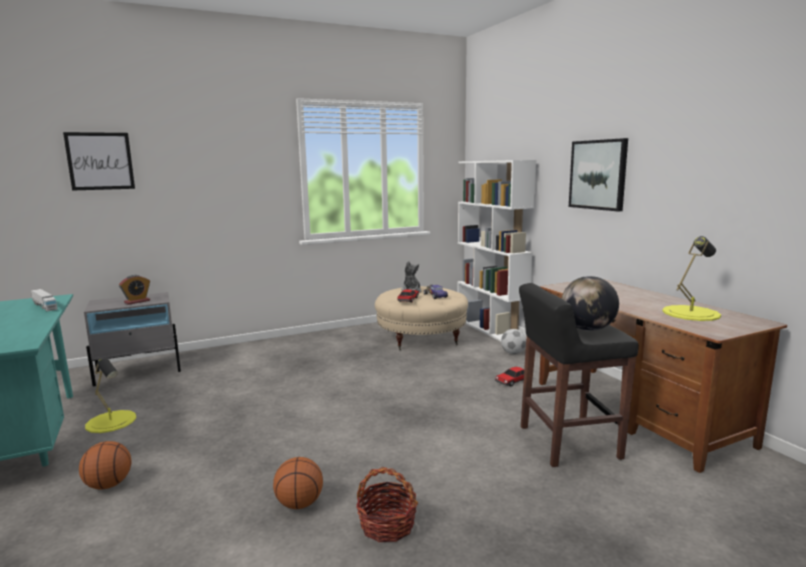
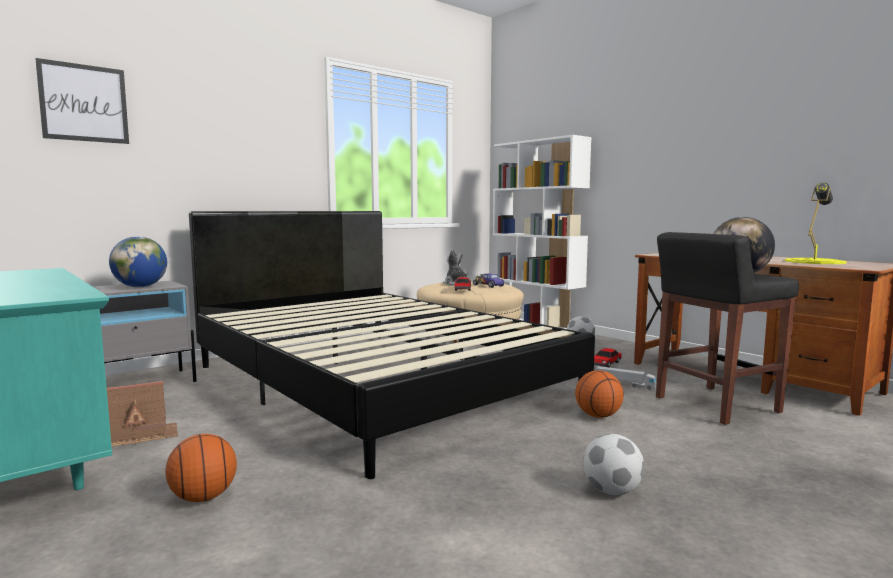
camera: 15 degrees left, 5 degrees down
toy truck [31,289,57,311] -> toy truck moved to [596,366,656,390]
yellow table lamp [85,358,136,433] -> toy house [107,381,178,447]
alarm clock [119,275,150,305] -> globe [109,236,167,287]
basketball [273,457,323,509] -> basketball moved to [575,370,624,418]
basket [356,467,418,542] -> football [583,434,644,495]
picture [569,138,628,212] -> none
none -> black bed [189,211,595,479]

